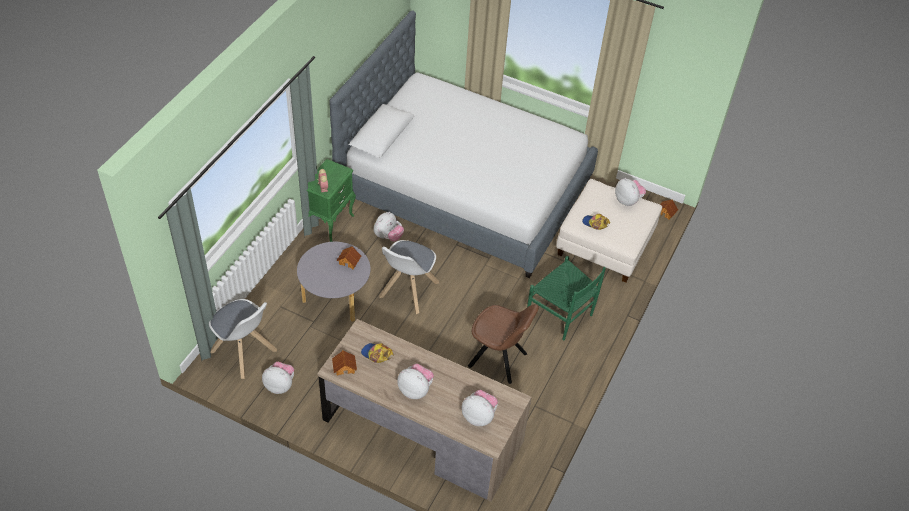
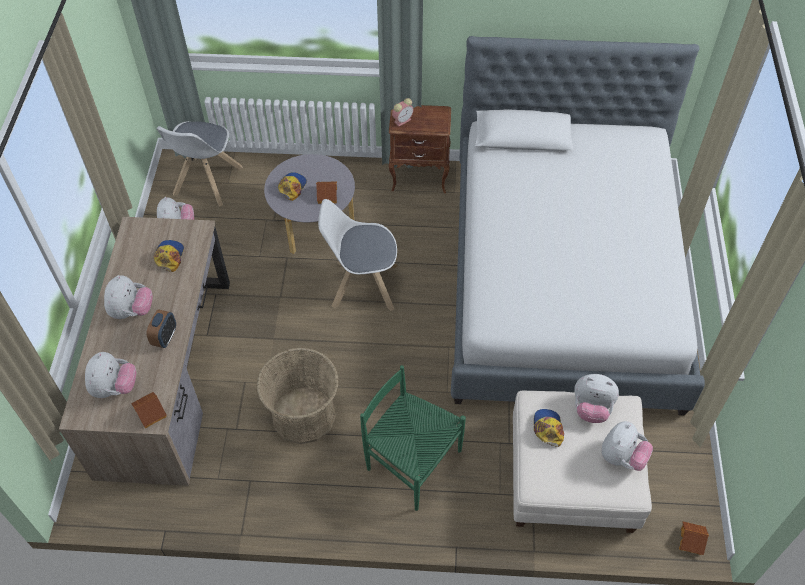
camera: 70 degrees right, 5 degrees up
green nightstand [307,159,356,242] -> brown nightstand [389,105,451,193]
toy house [332,350,357,376] -> toy house moved to [131,392,167,428]
plush toy [374,212,404,242] -> plush toy moved to [574,374,619,423]
brown chair [468,304,539,384] -> basket [257,348,339,444]
green chair [527,256,606,341] -> green chair turned 105 degrees clockwise [360,365,466,511]
none -> alarm clock [146,309,176,348]
none -> cap [278,172,307,201]

